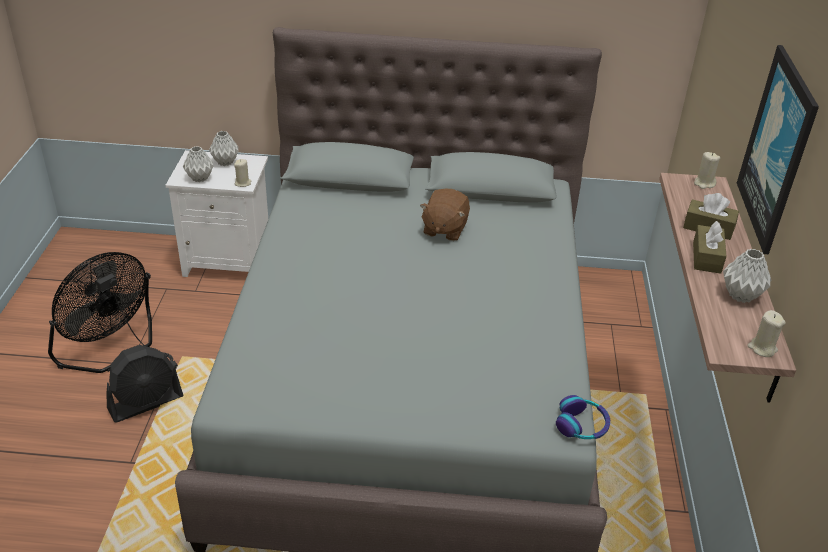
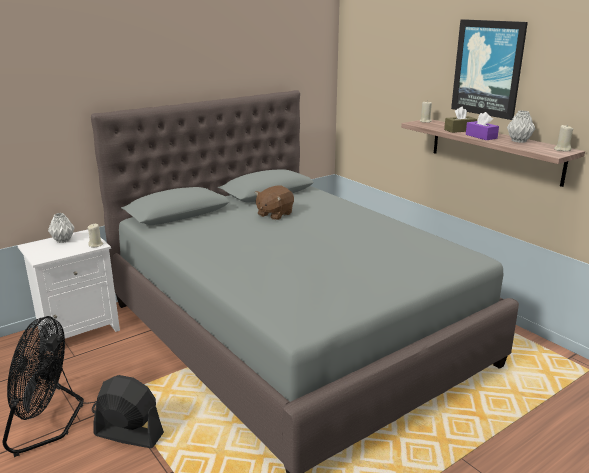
camera: 40 degrees left, 15 degrees down
black fan [106,345,184,422] -> black fan turned 90 degrees counterclockwise [93,375,164,448]
grey vase [183,146,214,182] -> none
brown plush toy [420,189,470,241] -> brown plush toy turned 60 degrees clockwise [255,185,294,220]
headphones [556,395,610,439] -> none
brown tissue box [693,221,727,274] -> purple tissue box [466,112,499,140]

